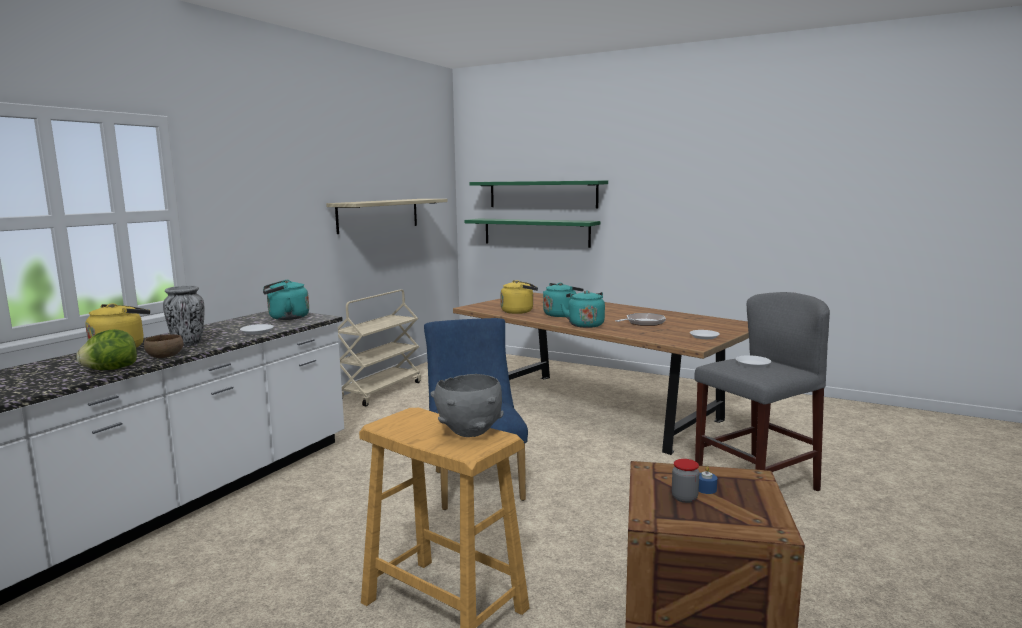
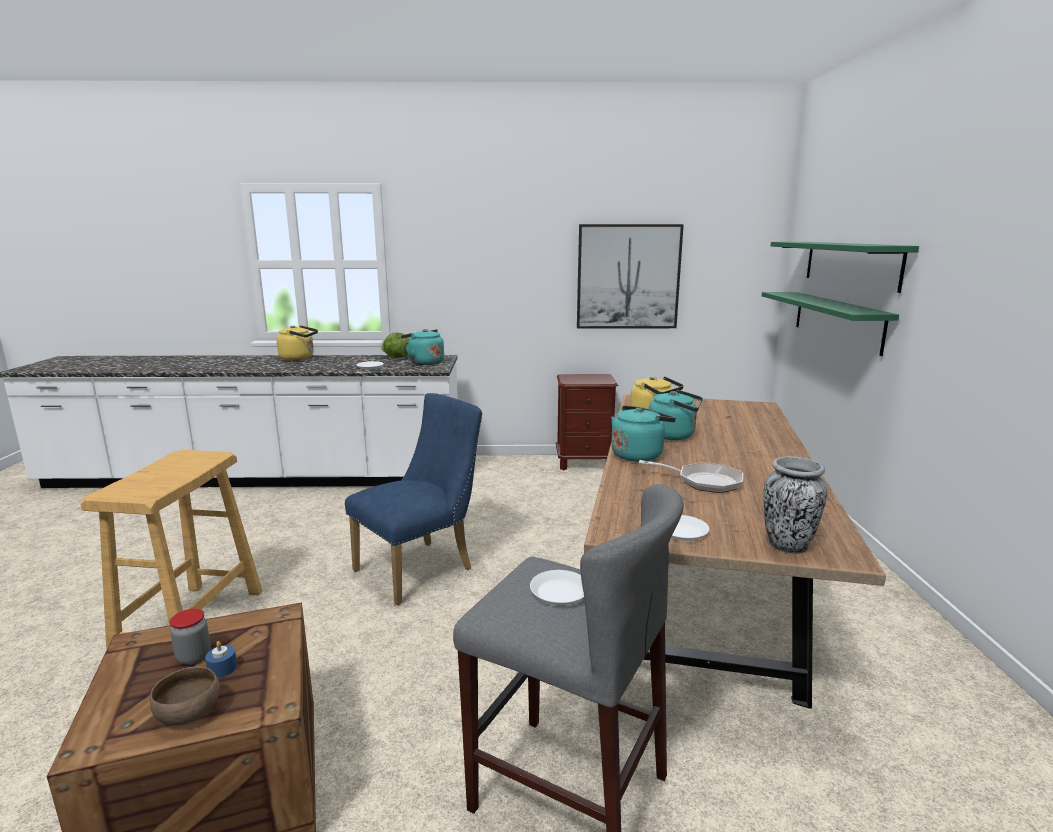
camera: 60 degrees right, 5 degrees up
lettuce [76,329,137,370] -> lettuce moved to [381,332,409,358]
brown bowl [144,334,184,358] -> brown bowl moved to [150,667,220,725]
vase [163,286,204,346] -> vase moved to [764,456,827,554]
shelf [326,199,448,234] -> picture [577,224,684,329]
beige cart [338,289,421,406] -> brown nightstand [556,374,618,470]
grey bowl [431,374,504,437] -> none

